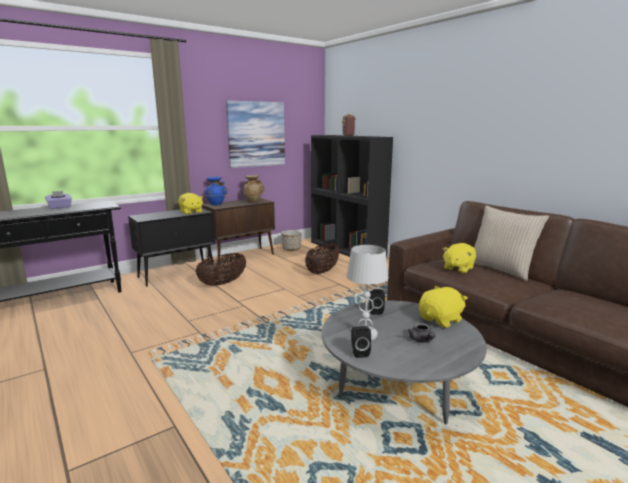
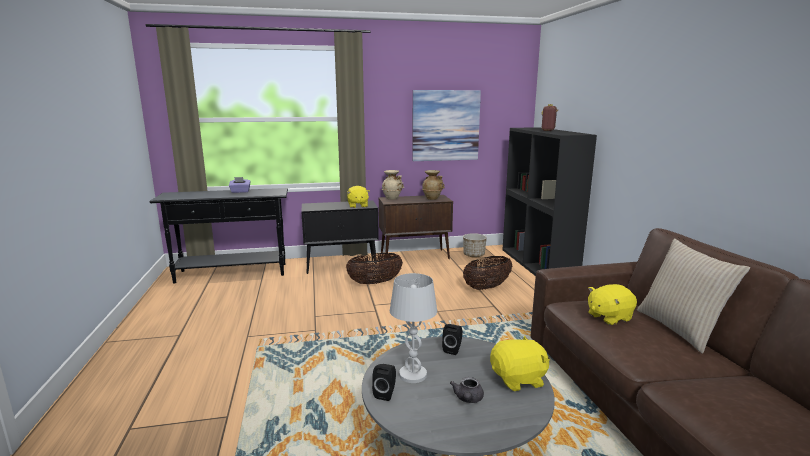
camera: 25 degrees right, 0 degrees up
blue vase [206,177,228,205] -> beige vase [382,170,404,200]

